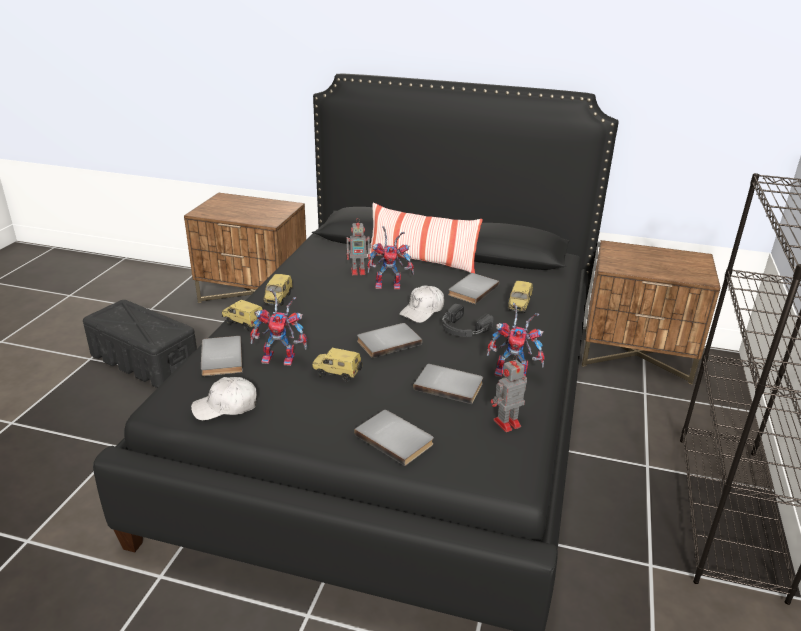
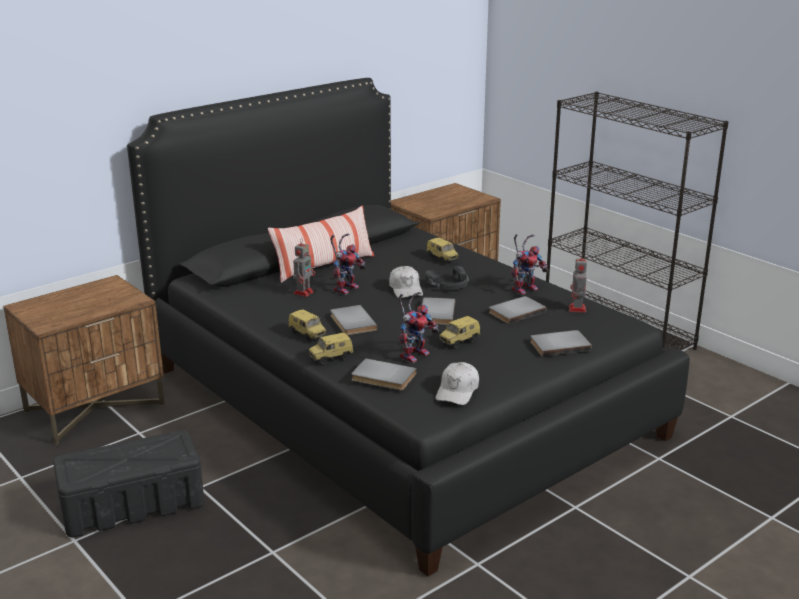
camera: 55 degrees left, 5 degrees down
grey book [448,273,499,304] -> grey book moved to [330,305,377,335]

